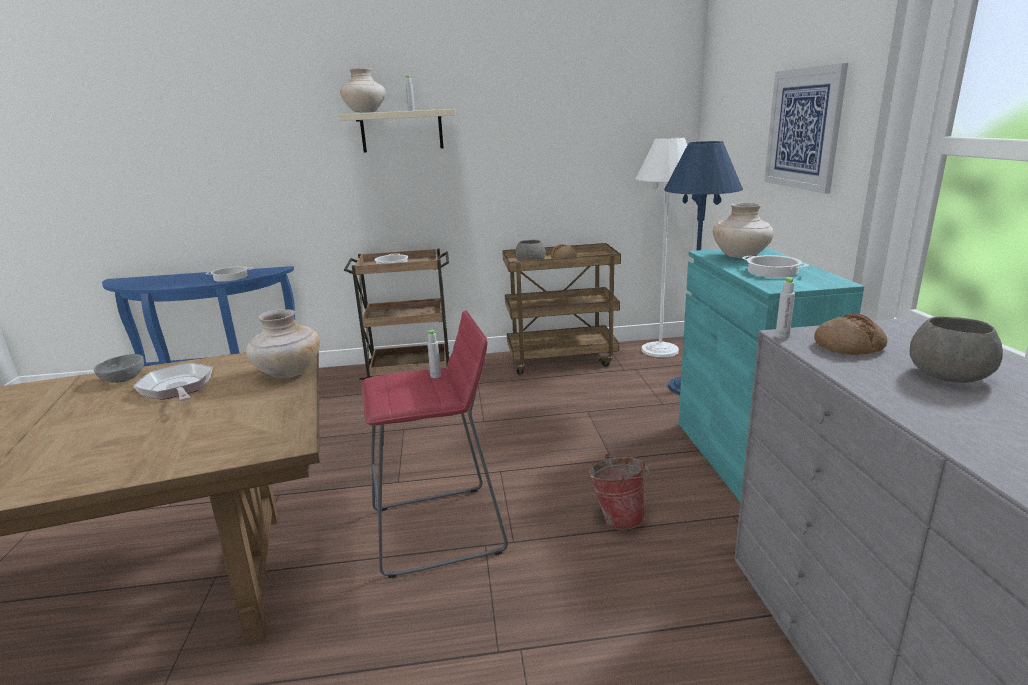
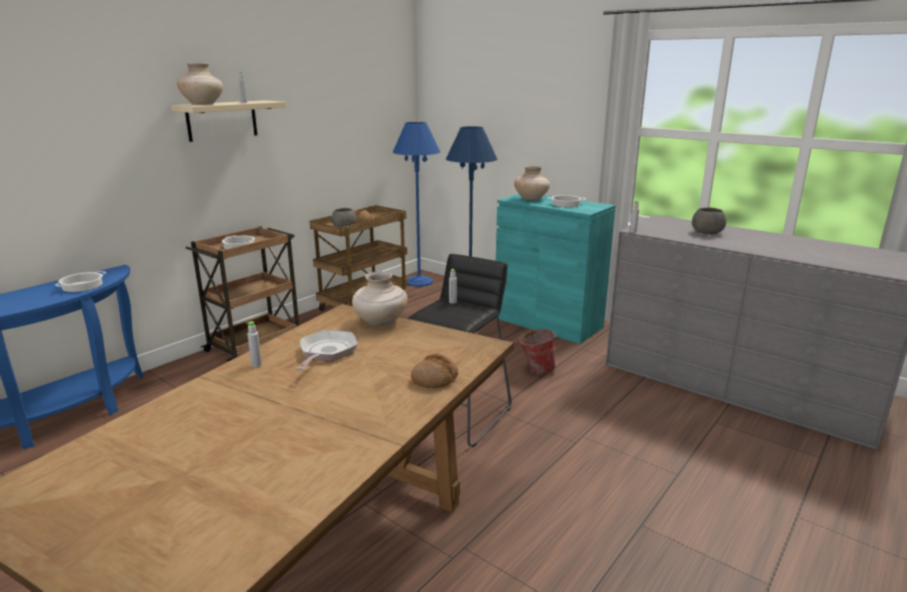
camera: 45 degrees left, 0 degrees up
grey bowl [94,354,144,383] -> grey bottle [246,321,262,367]
frying pan [133,363,213,401] -> frying pan turned 90 degrees clockwise [296,330,358,370]
red stool [361,310,508,578] -> black stool [408,254,511,447]
white floor lamp [635,137,687,357] -> blue floor lamp [393,122,440,287]
picture [764,63,848,194] -> none
bread [814,314,887,355] -> bread moved to [411,354,459,388]

